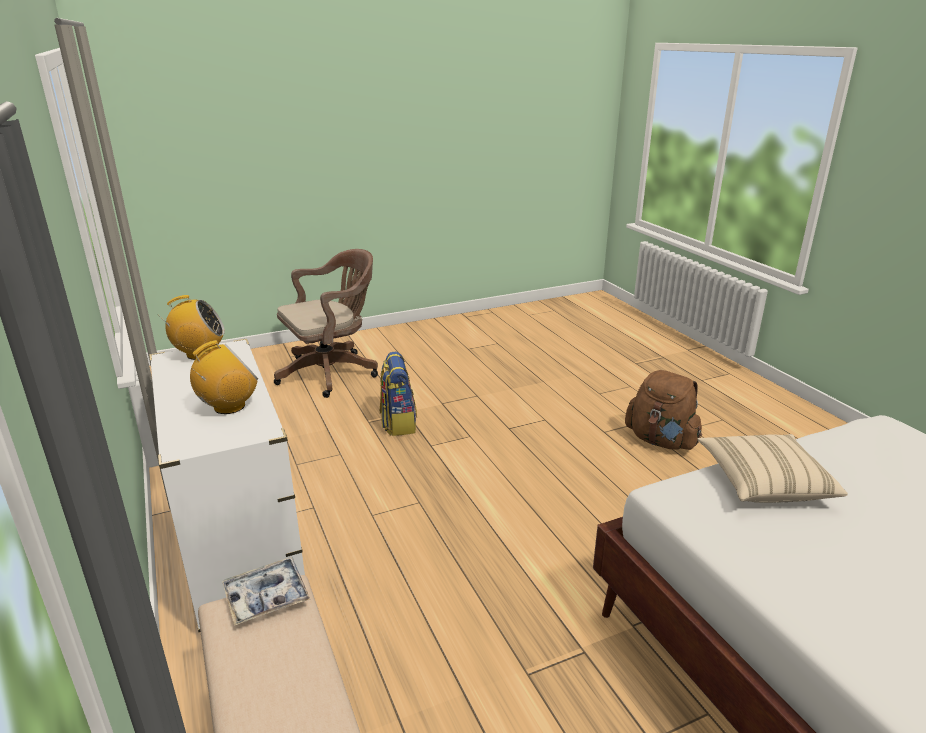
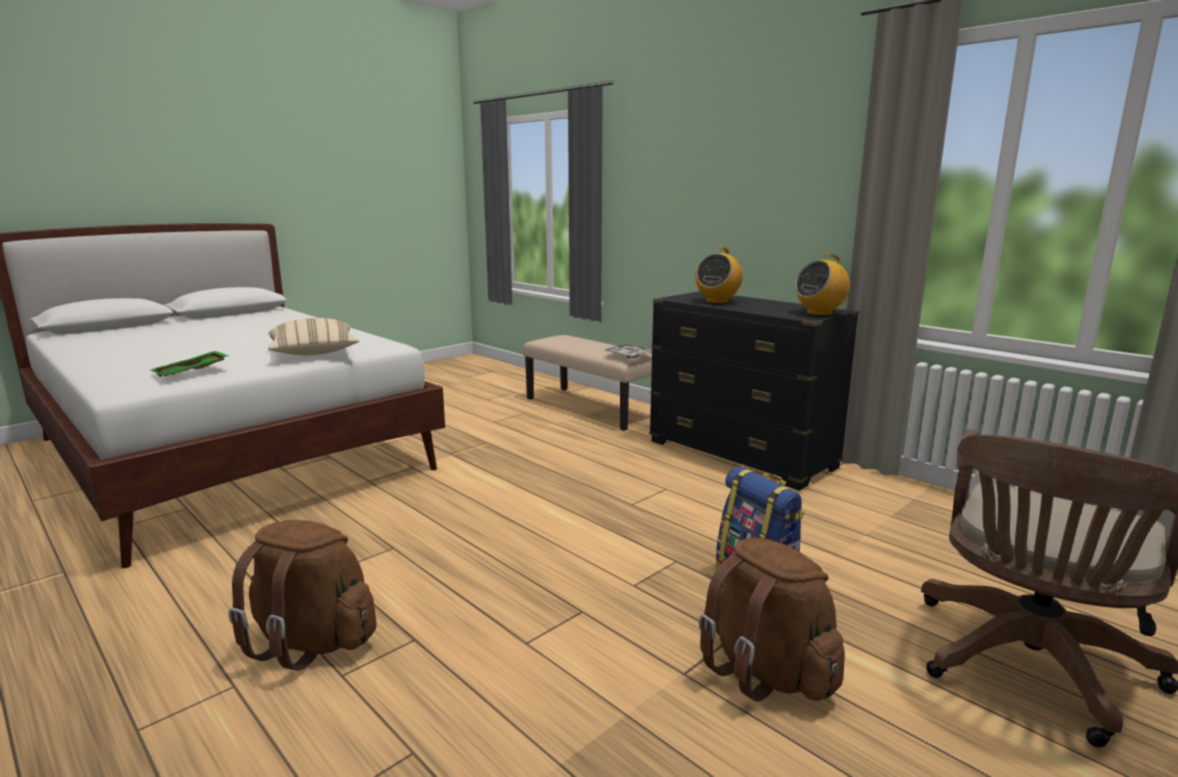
camera: 160 degrees right, 10 degrees down
white dresser [149,339,305,632] -> black dresser [649,291,859,491]
none -> green tray [151,351,229,377]
none -> brown backpack [699,538,845,702]

